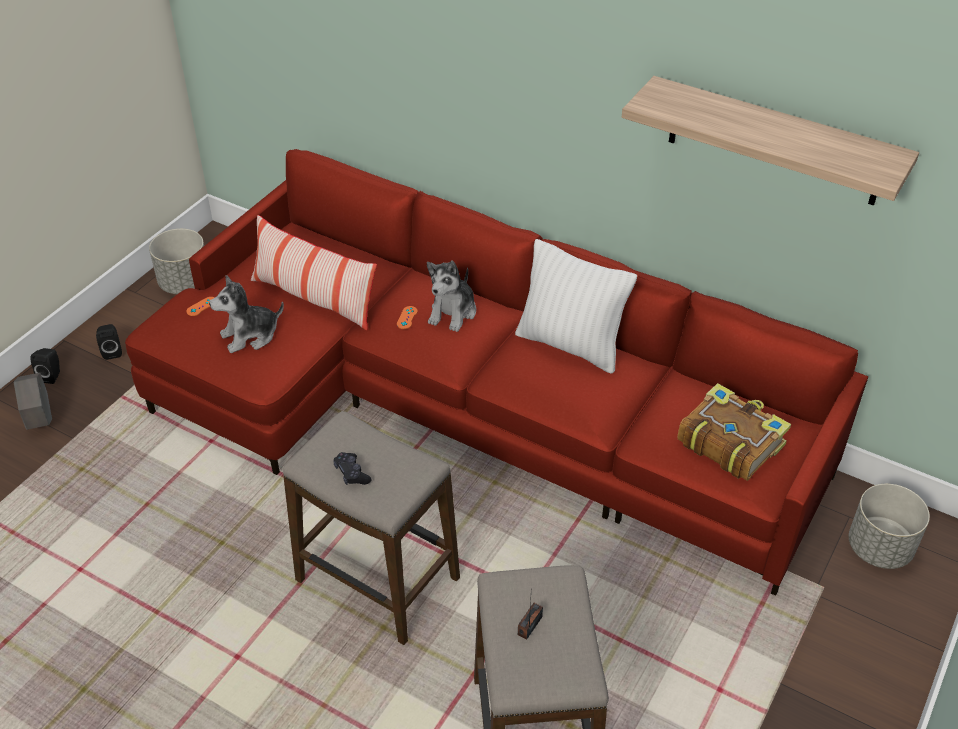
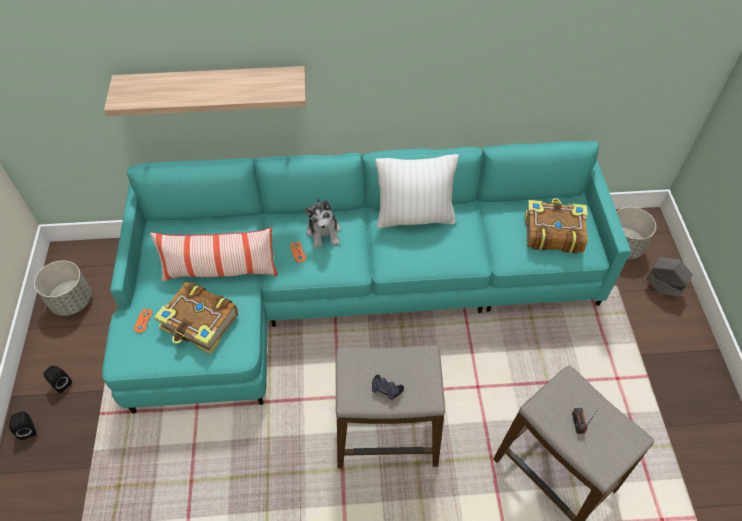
camera: 35 degrees left, 10 degrees up
grey planter [14,373,52,430] -> grey planter moved to [647,257,693,297]
red sofa [125,149,868,596] -> turquoise sofa [102,141,631,414]
plush toy [209,275,284,353] -> book [154,282,238,354]
shelf [622,76,919,205] -> shelf moved to [104,66,306,116]

